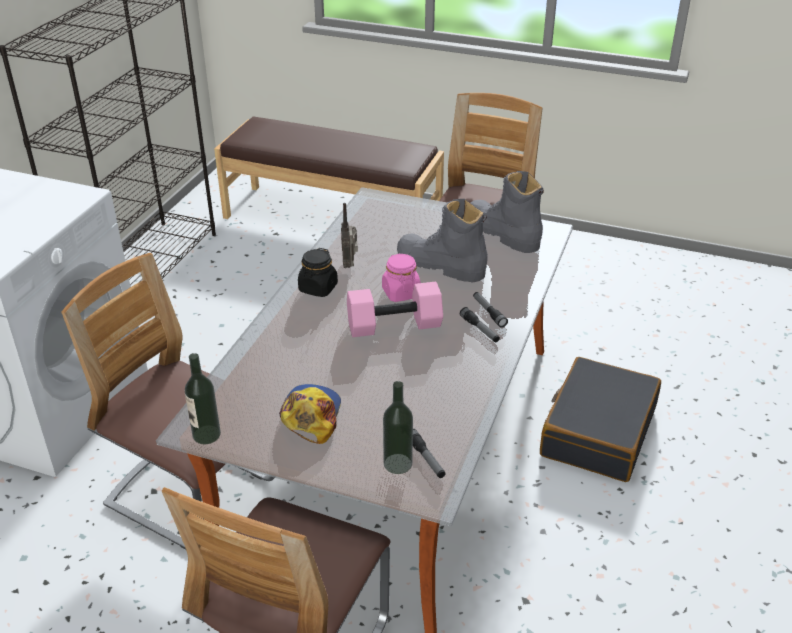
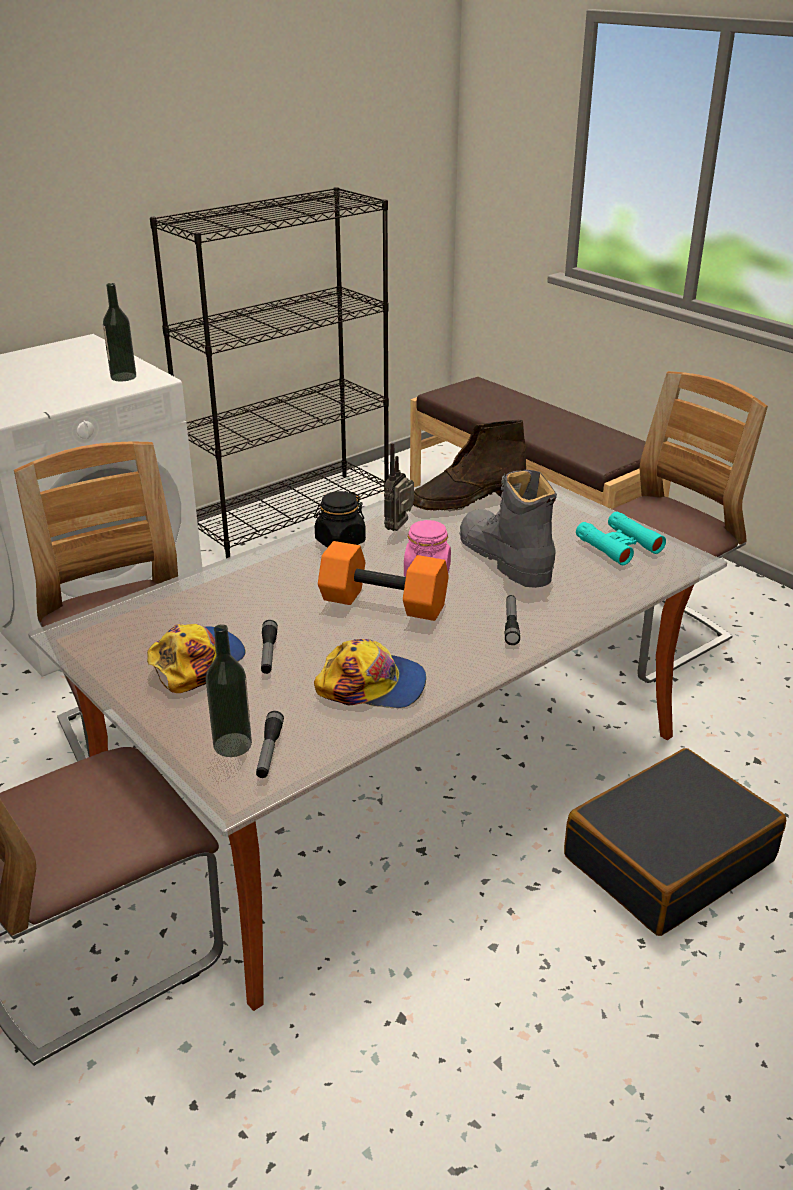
camera: 30 degrees right, 5 degrees down
bottle [185,353,221,444] -> bottle moved to [103,283,136,381]
pink dumbbell [347,281,443,337] -> orange dumbbell [318,541,449,621]
flashlight [460,307,500,342] -> flashlight moved to [261,620,278,674]
grey boot [470,171,544,253] -> turquoise binoculars [576,512,666,565]
none -> cap [314,639,426,708]
none -> brown boot [413,420,526,511]

